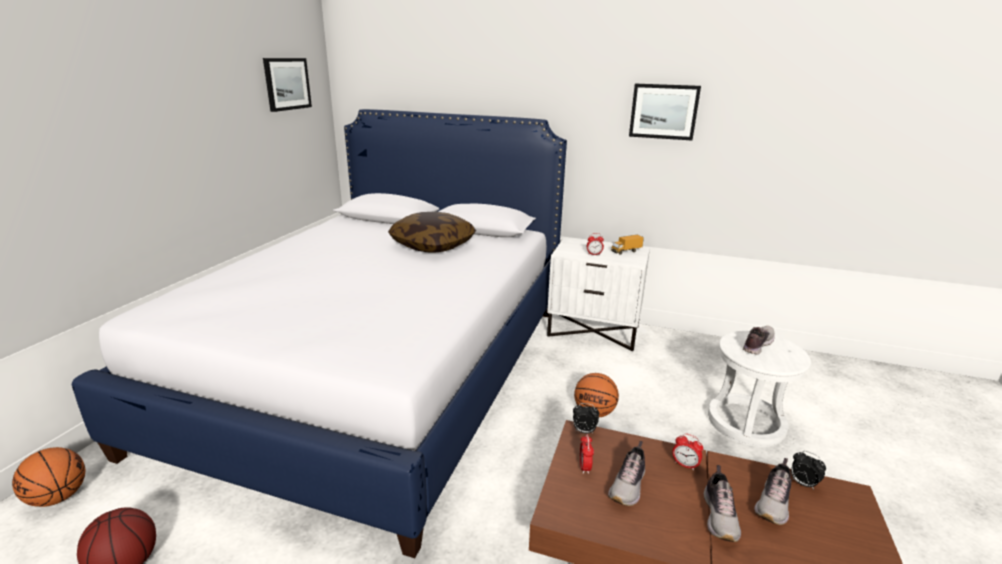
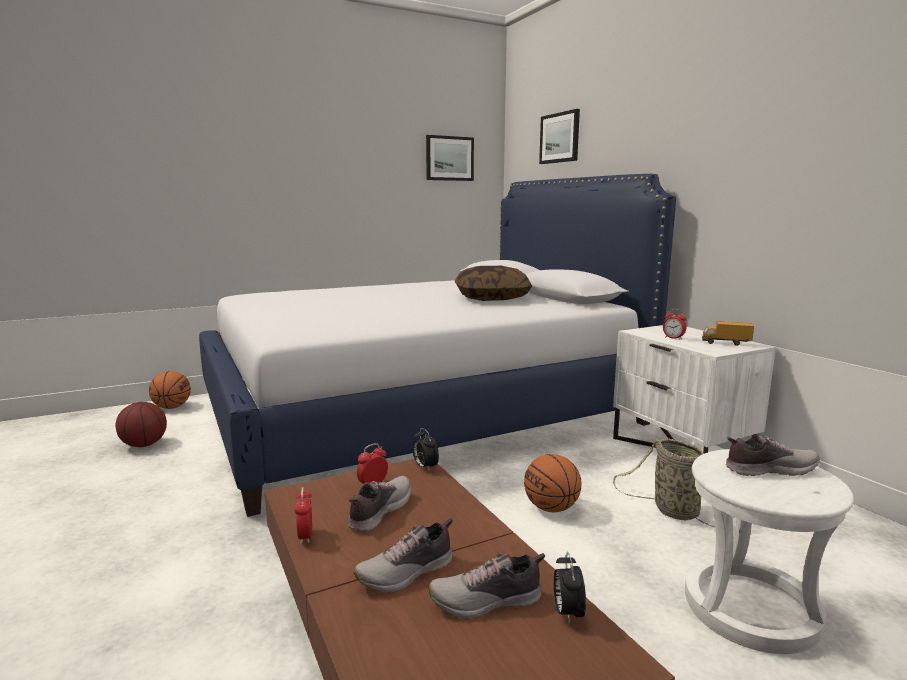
camera: 45 degrees right, 10 degrees down
shoe [608,441,645,506] -> shoe turned 135 degrees clockwise [348,476,411,531]
picture [629,84,701,141] -> picture moved to [539,109,580,164]
alarm clock [672,433,703,470] -> alarm clock moved to [294,487,312,544]
none -> basket [613,439,716,527]

